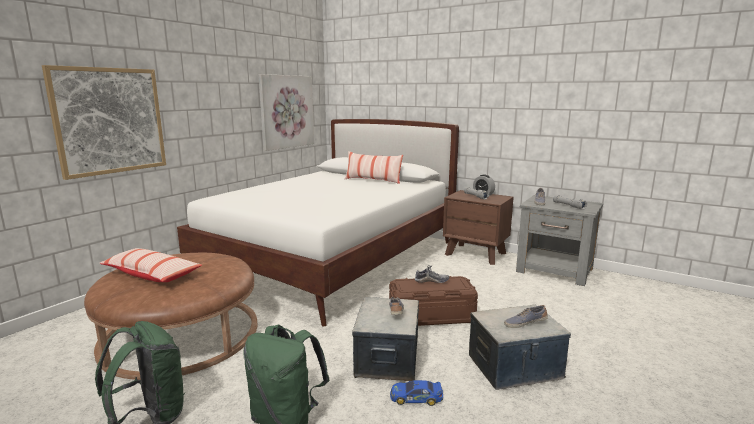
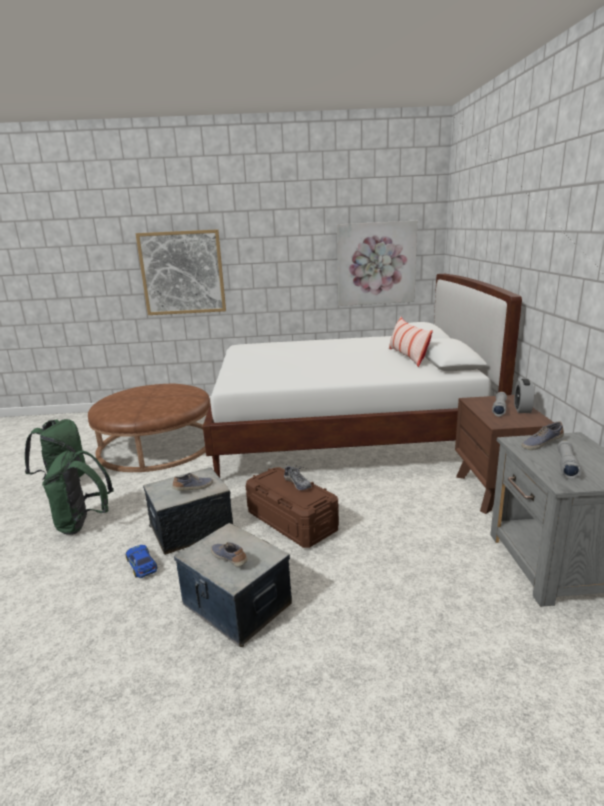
camera: 55 degrees right, 5 degrees up
pillow [99,248,202,282] -> none

